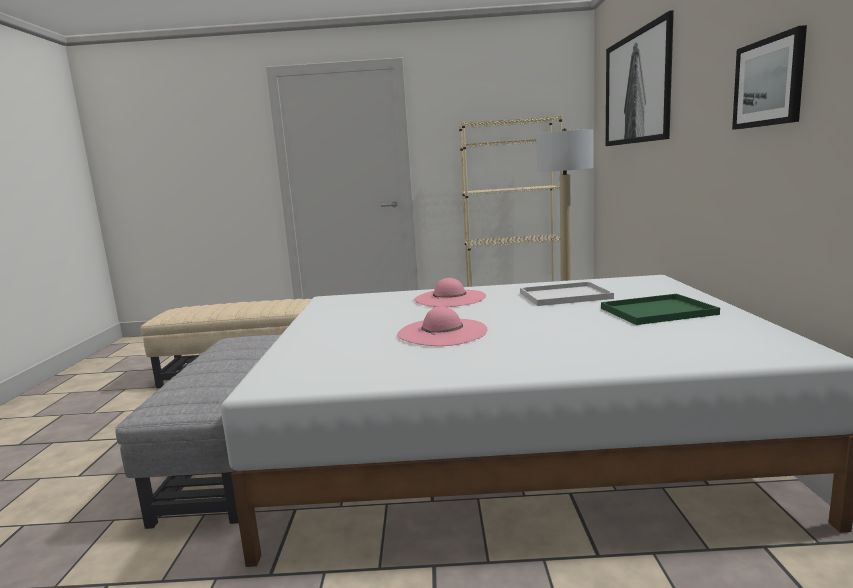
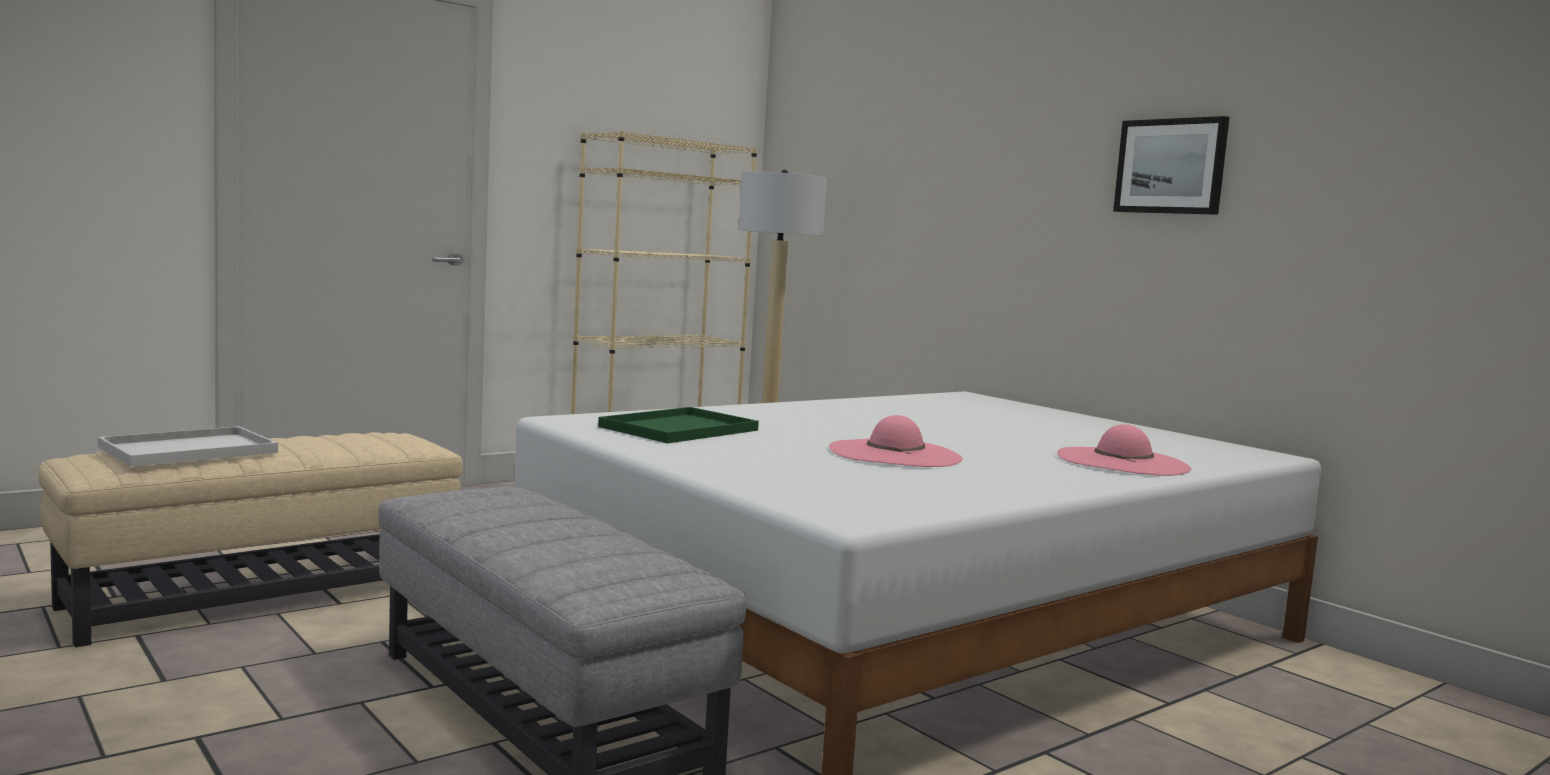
camera: 40 degrees left, 5 degrees down
pink hat [414,278,486,307] -> pink hat moved to [1057,424,1191,476]
white tray [520,281,614,306] -> white tray moved to [98,426,278,467]
green tray [601,294,720,325] -> green tray moved to [598,407,759,443]
picture [606,10,674,146] -> none

